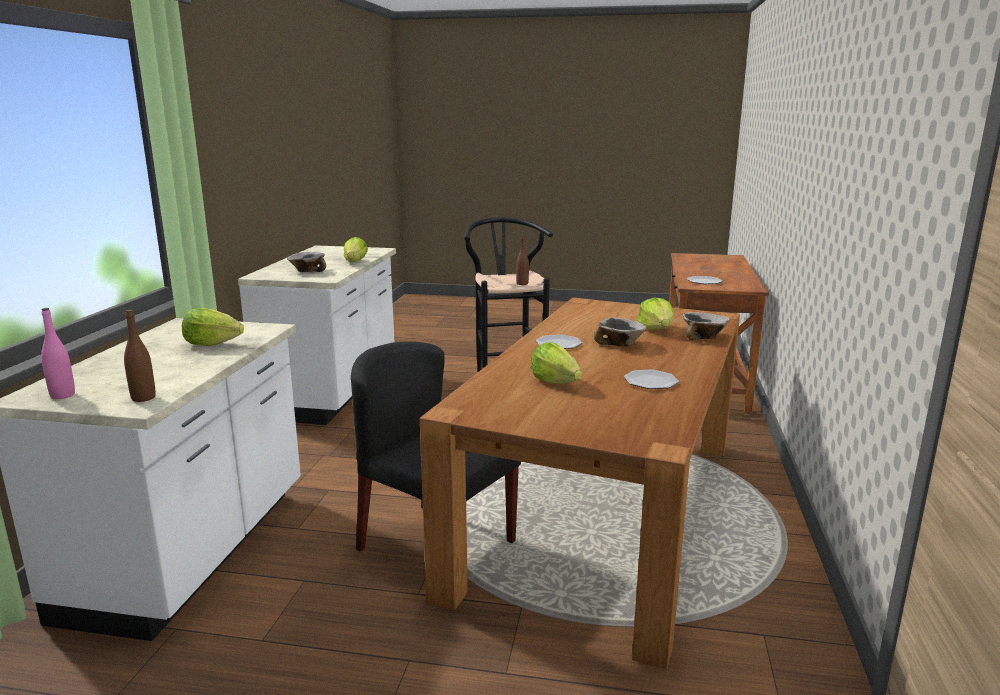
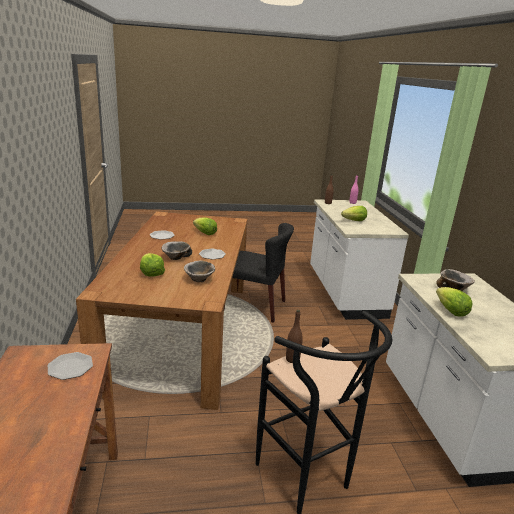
camera: 160 degrees right, 5 degrees up
bowl [682,312,730,340] -> bowl moved to [184,261,215,282]

